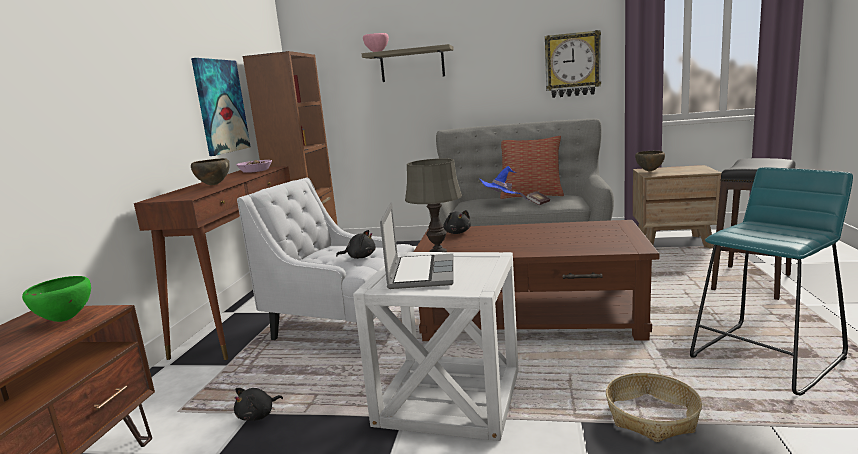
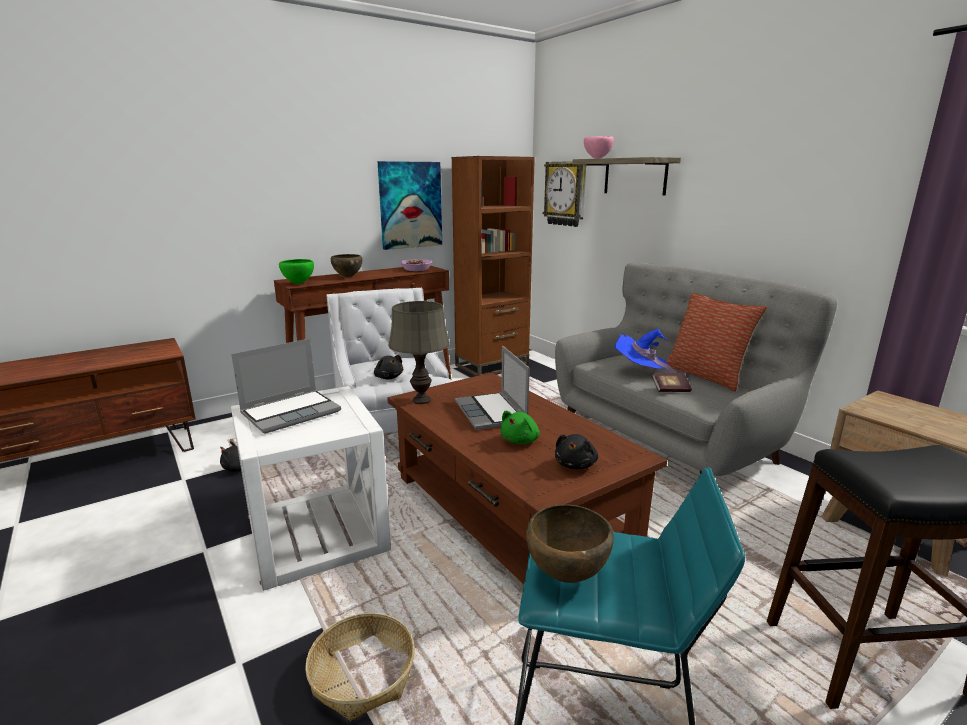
camera: 45 degrees right, 5 degrees up
green bowl [22,276,91,322] -> green bowl moved to [279,259,314,284]
black plush toy [443,210,471,234] -> black plush toy moved to [555,434,598,469]
wall clock [545,30,601,98] -> wall clock moved to [543,161,586,227]
brown bowl [635,151,665,171] -> brown bowl moved to [526,505,614,583]
none -> laptop [455,346,530,430]
none -> green plush toy [500,411,540,444]

